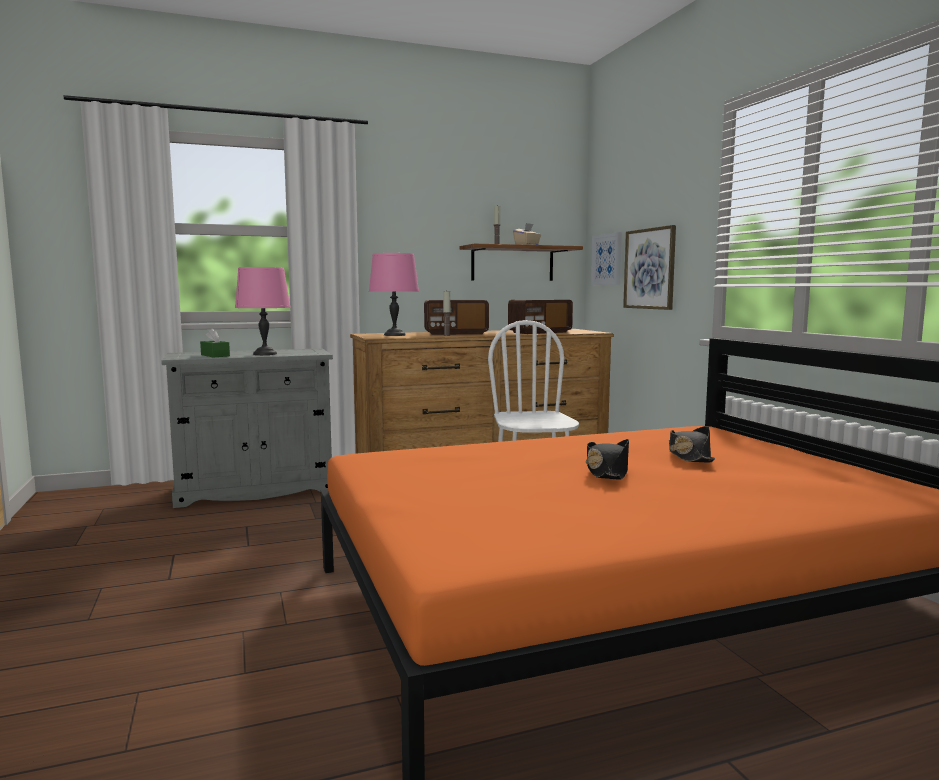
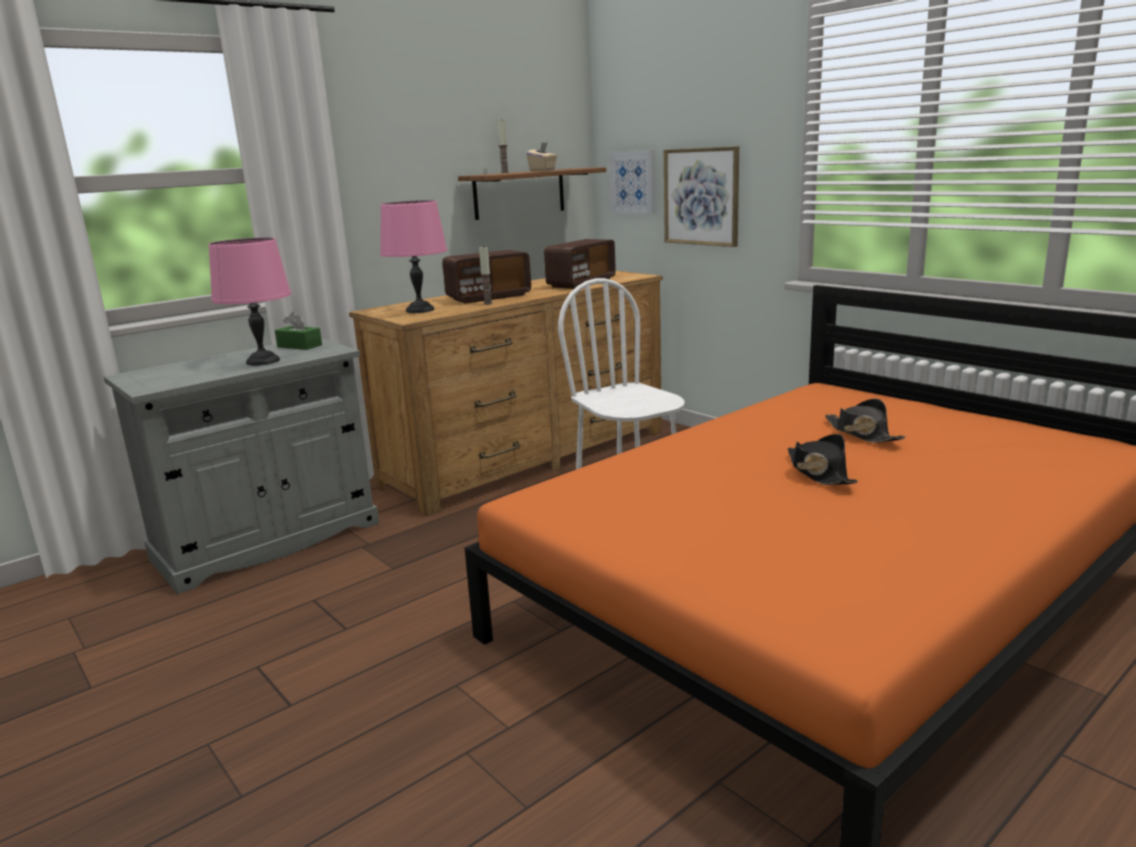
camera: 20 degrees left, 10 degrees up
green tissue box [200,328,230,358] -> green tissue box moved to [275,312,322,350]

